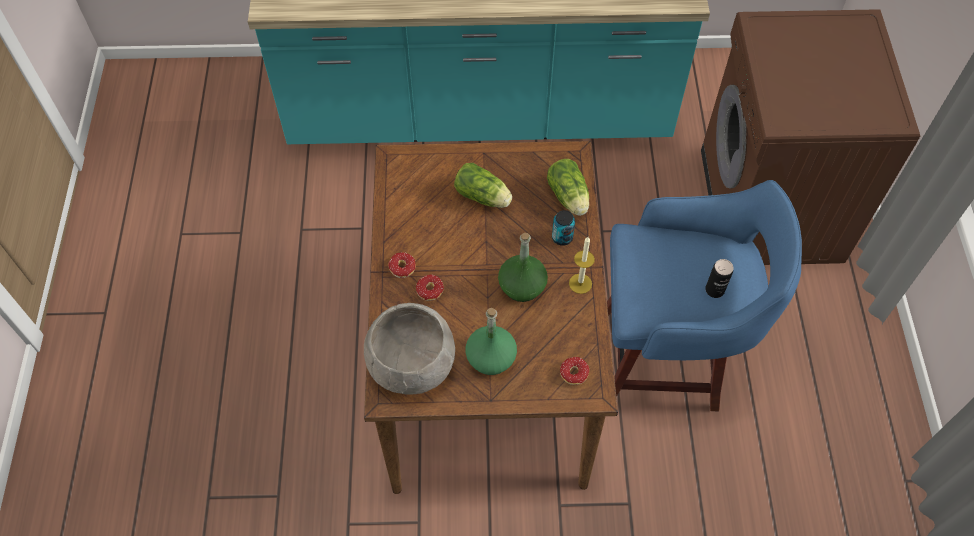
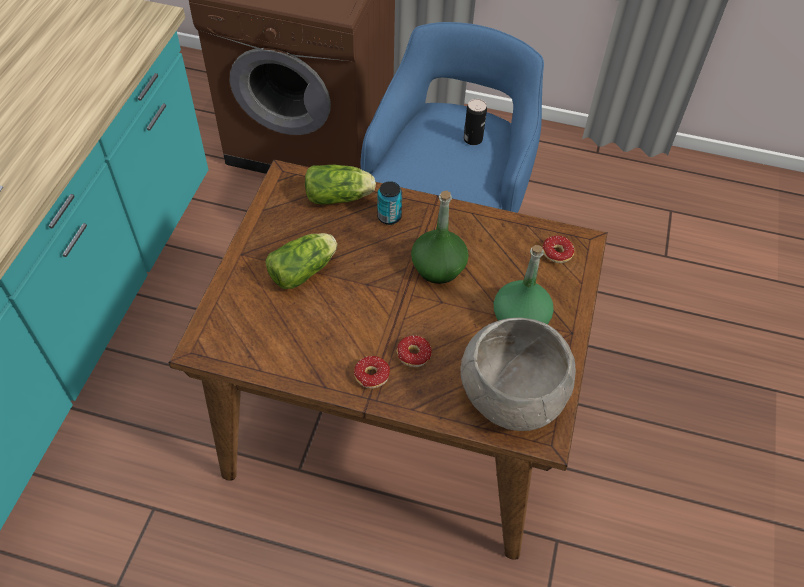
camera: 75 degrees left, 5 degrees down
candle [569,237,595,294] -> none

